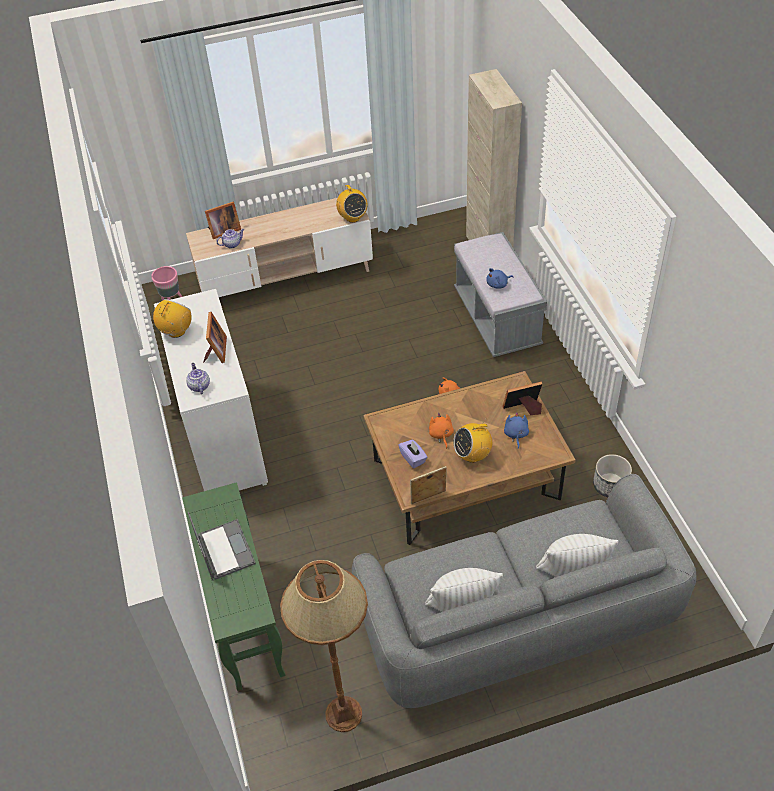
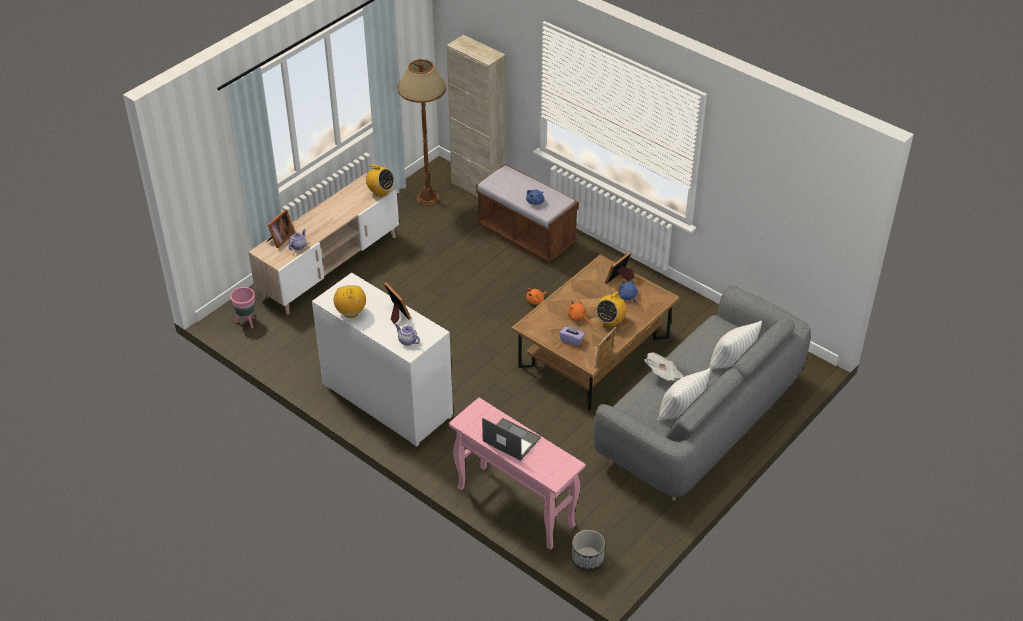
camera: 35 degrees left, 5 degrees down
green console table [182,482,286,691] -> pink console table [449,397,586,550]
brown floor lamp [280,560,368,732] -> brown floor lamp moved to [398,59,446,206]
grey bench [454,232,547,357] -> brown bench [476,164,579,263]
planter [593,454,632,497] -> planter moved to [572,530,605,571]
none -> newspaper [644,352,683,381]

